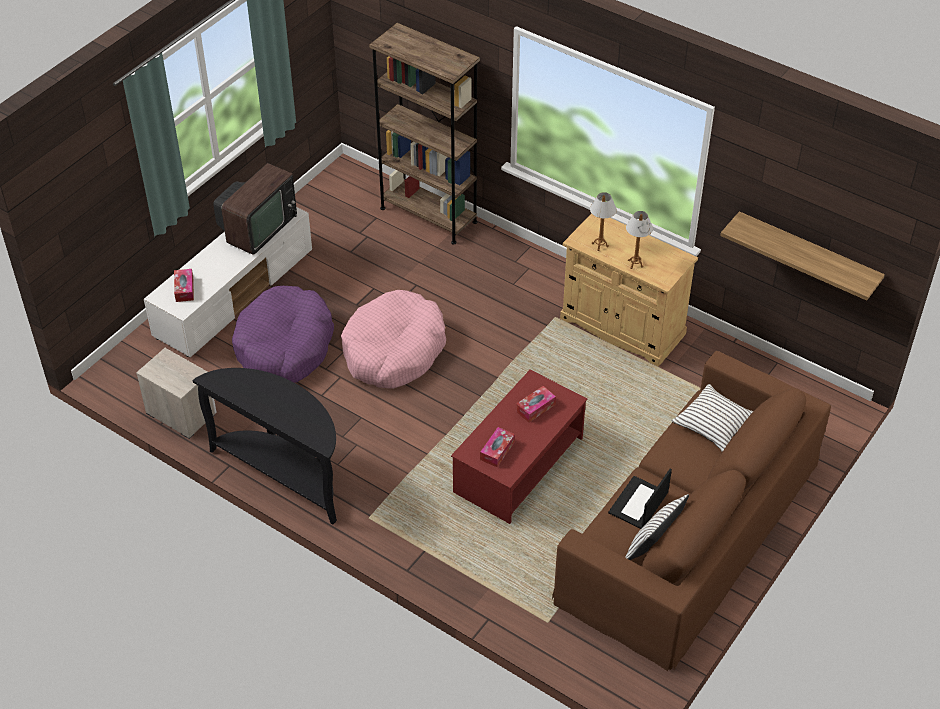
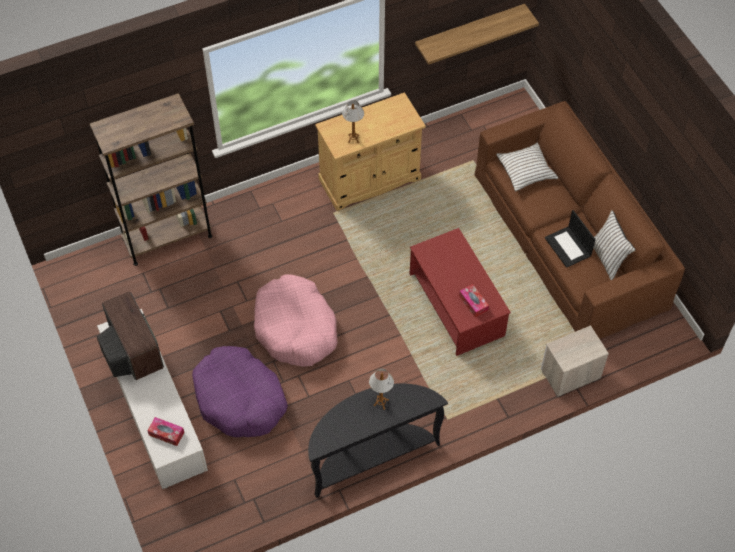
camera: 60 degrees left, 10 degrees up
nightstand [136,348,217,439] -> nightstand moved to [541,325,609,397]
tissue box [516,386,556,422] -> none
table lamp [626,211,653,269] -> table lamp moved to [369,369,394,410]

